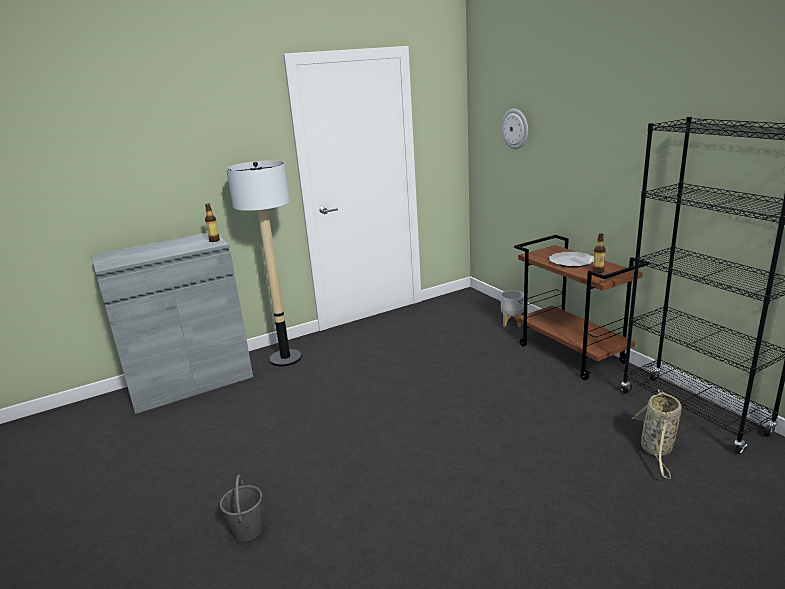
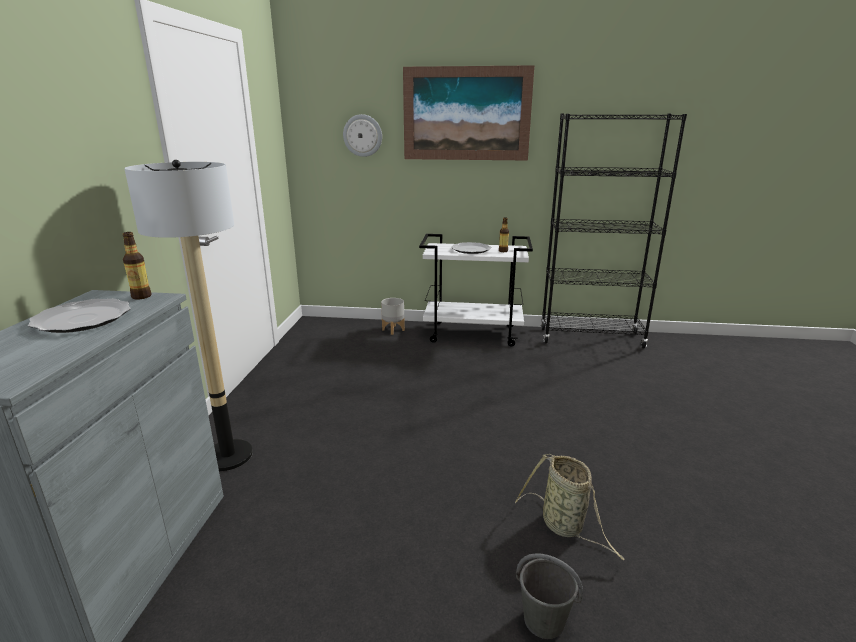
camera: 55 degrees left, 0 degrees up
brown cart [514,235,649,380] -> white cart [419,234,533,347]
basket [631,390,682,479] -> basket moved to [515,454,625,560]
none -> plate [28,299,131,333]
none -> picture [403,65,535,161]

